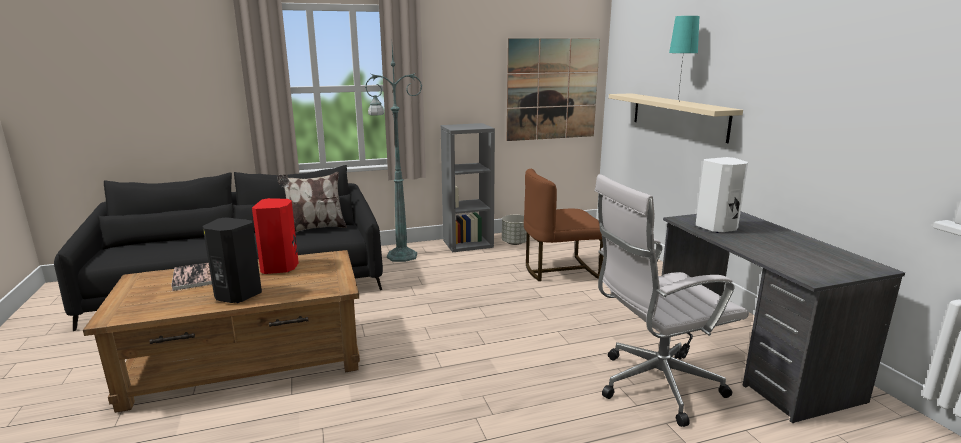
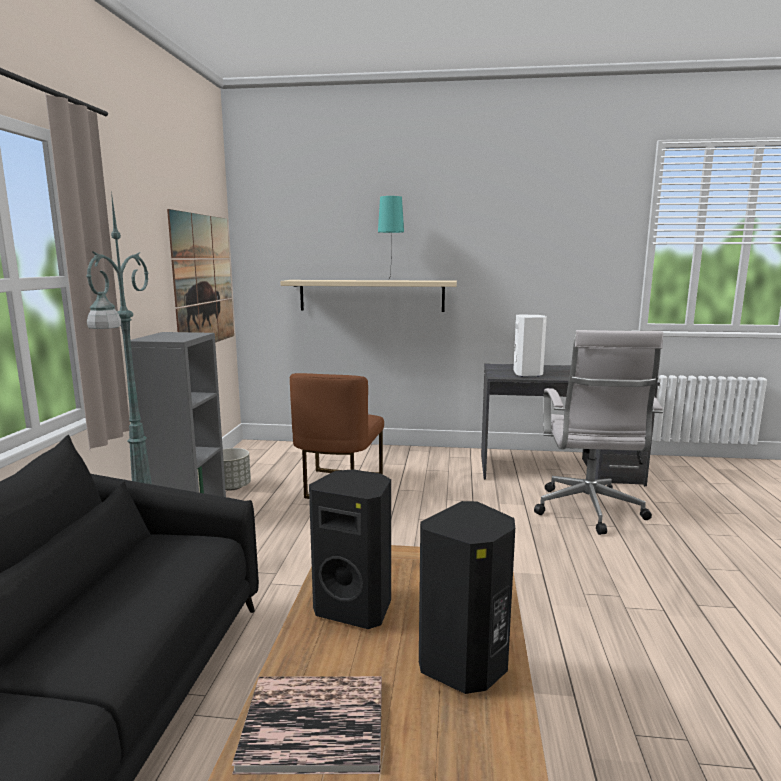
camera: 65 degrees left, 5 degrees down
red speaker [252,198,299,274] -> black speaker [309,469,391,629]
pillow [277,172,347,233] -> none

